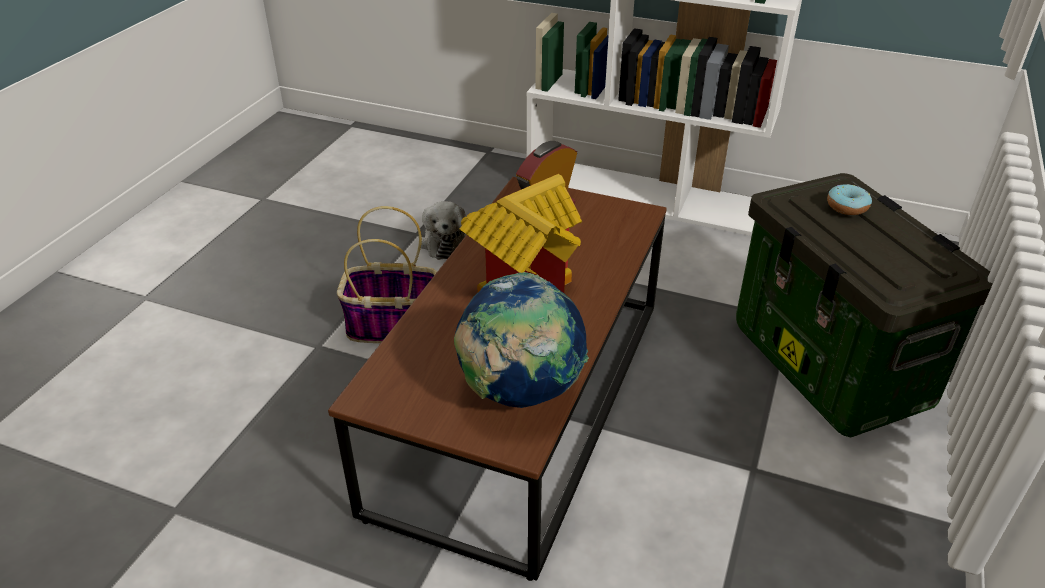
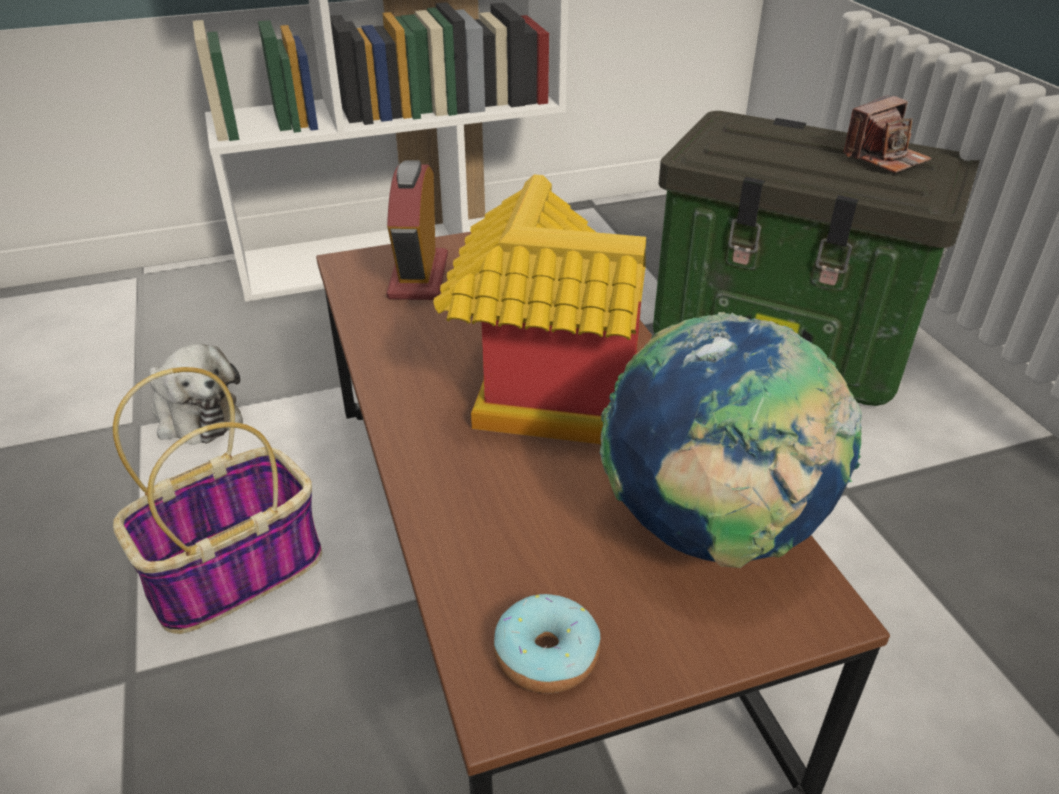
camera: 40 degrees left, 0 degrees up
donut [827,184,872,215] -> donut moved to [494,594,600,693]
none -> camera [843,95,932,173]

